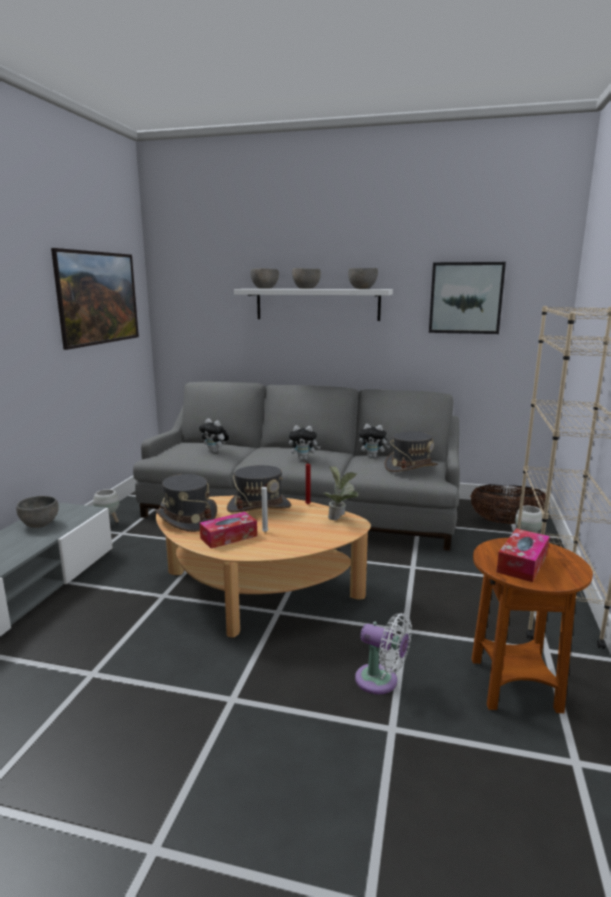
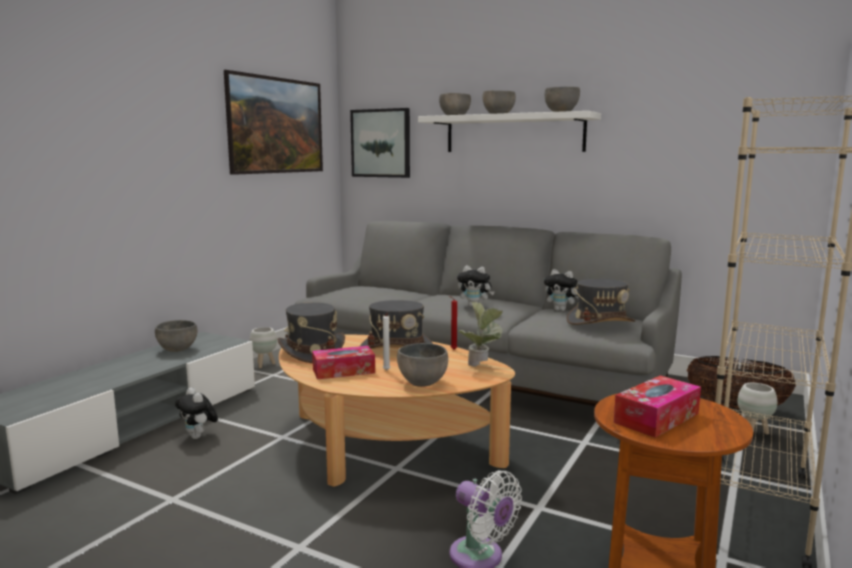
camera: 15 degrees right, 5 degrees down
plush toy [199,419,229,453] -> plush toy moved to [175,387,218,439]
picture [429,262,506,334] -> picture moved to [350,108,410,178]
none -> grey bowl [397,343,448,387]

